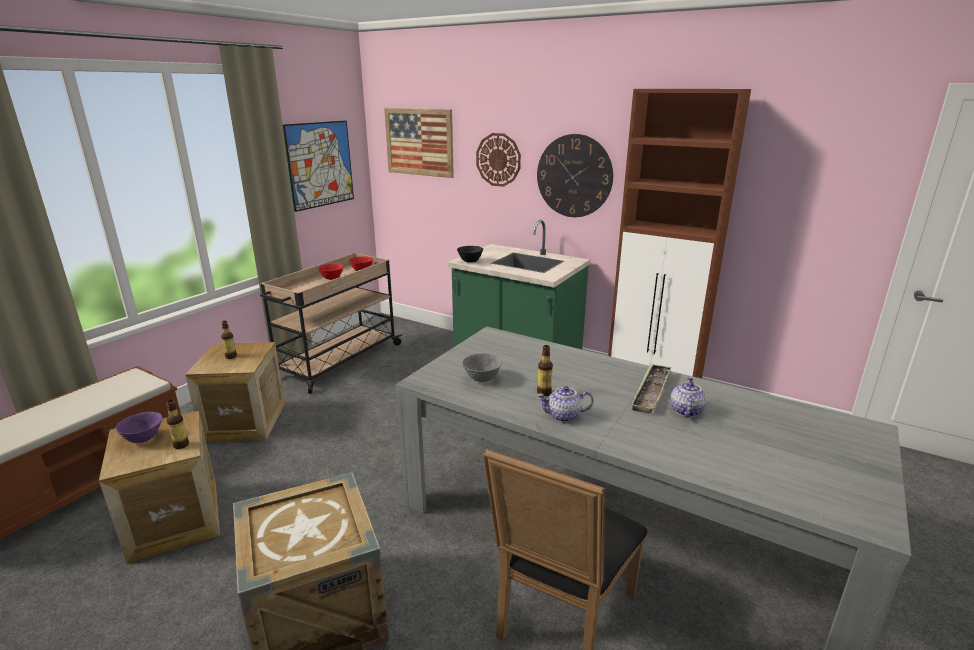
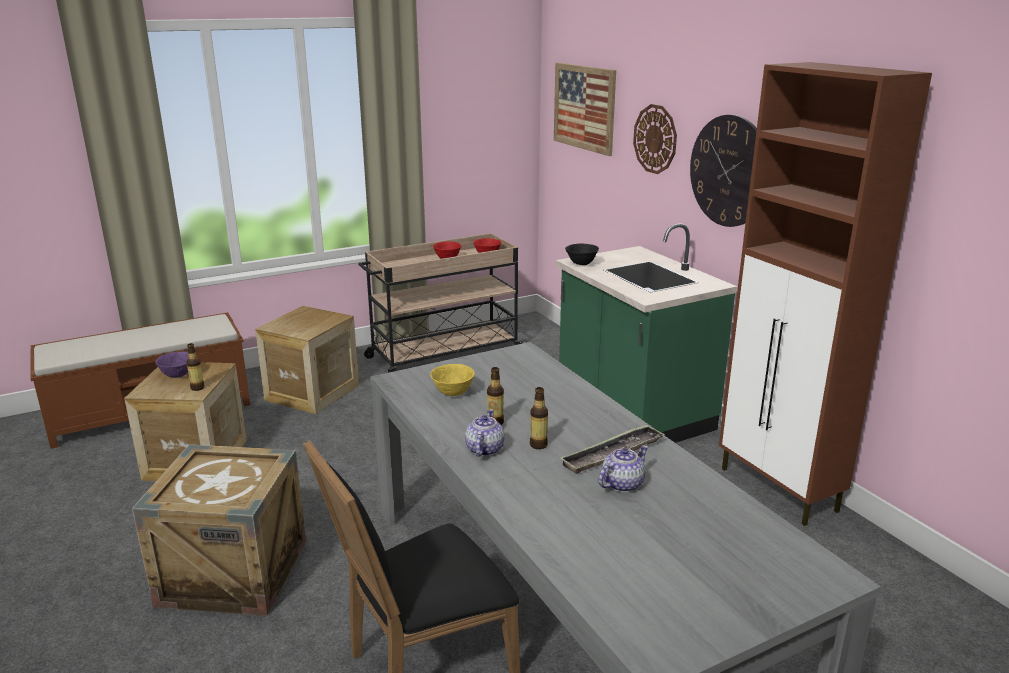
camera: 30 degrees right, 0 degrees up
bottle [221,321,237,359] -> bottle moved to [530,387,548,449]
picture [283,121,354,212] -> none
grey bowl [462,353,502,382] -> yellow bowl [430,364,475,396]
teapot [537,386,593,422] -> teapot turned 75 degrees clockwise [465,409,505,456]

